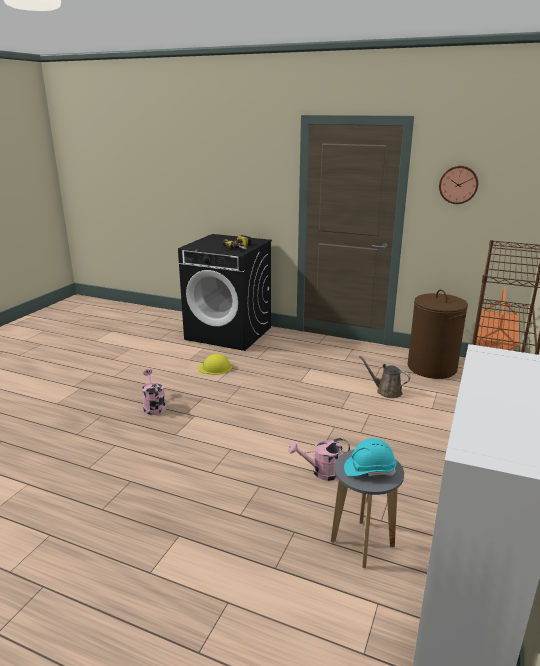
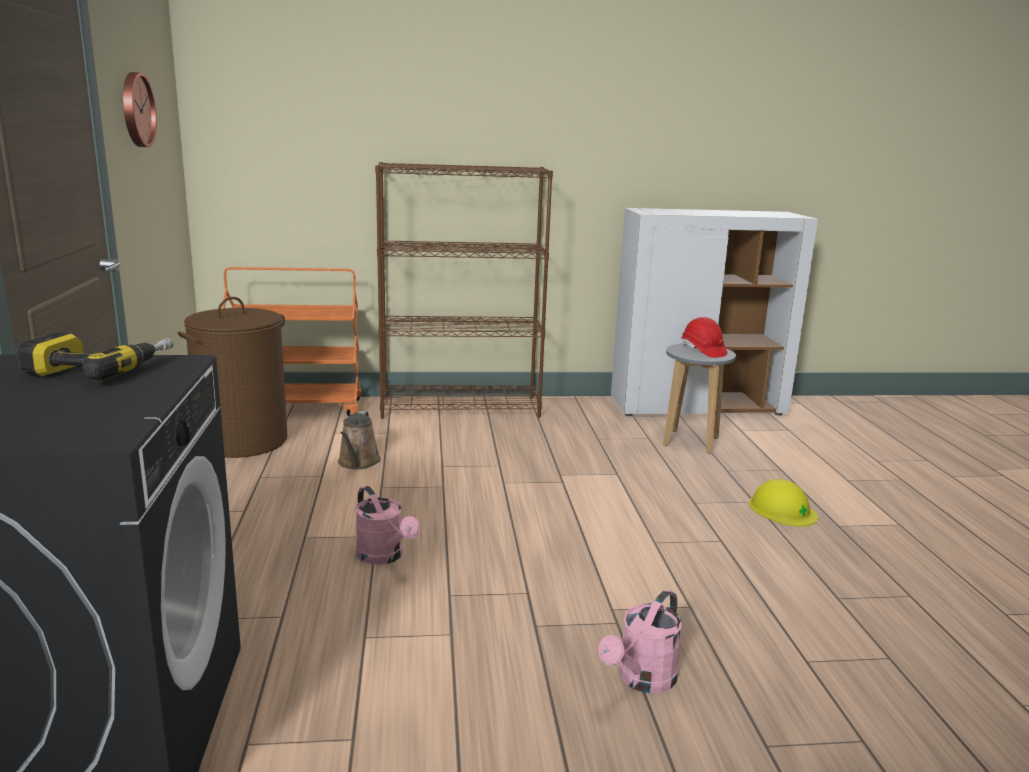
camera: 120 degrees left, 5 degrees down
yellow hard hat [198,354,232,375] -> yellow hard hat moved to [749,479,818,527]
pink watering can [288,438,350,481] -> pink watering can moved to [355,486,420,565]
turquoise hard hat [344,438,396,476] -> red hard hat [681,317,727,358]

